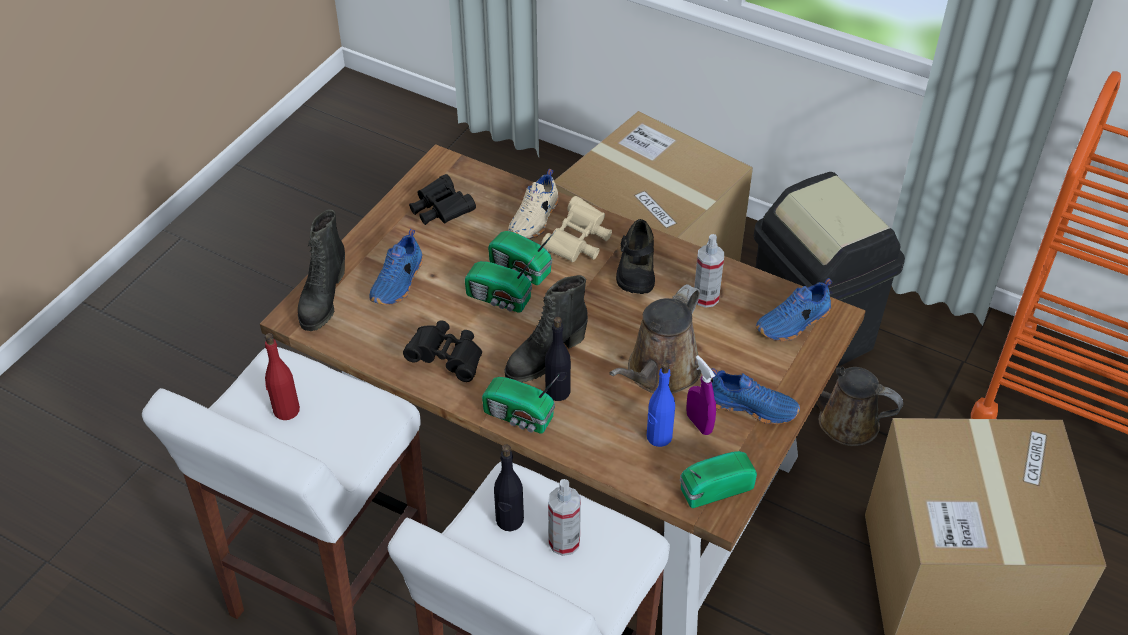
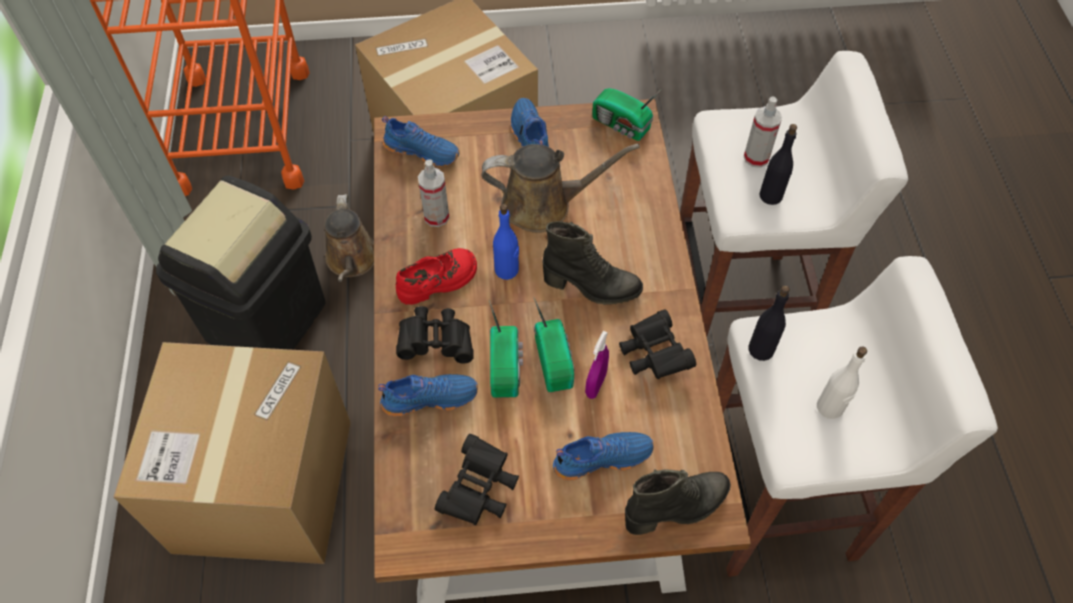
camera: 125 degrees left, 10 degrees up
red bottle [265,333,300,420] -> white bottle [817,347,867,419]
radio [482,375,559,434] -> none
beige shoe [508,169,559,239] -> blue shoe [378,374,478,417]
beige binoculars [541,196,612,262] -> black binoculars [396,306,474,364]
black bottle [545,317,571,401] -> black bottle moved to [749,285,790,361]
black shoe [616,219,655,294] -> red shoe [396,248,477,305]
blue bottle [647,362,675,447] -> blue bottle moved to [493,204,519,280]
purple spray bottle [686,355,716,435] -> purple spray bottle moved to [585,331,609,399]

